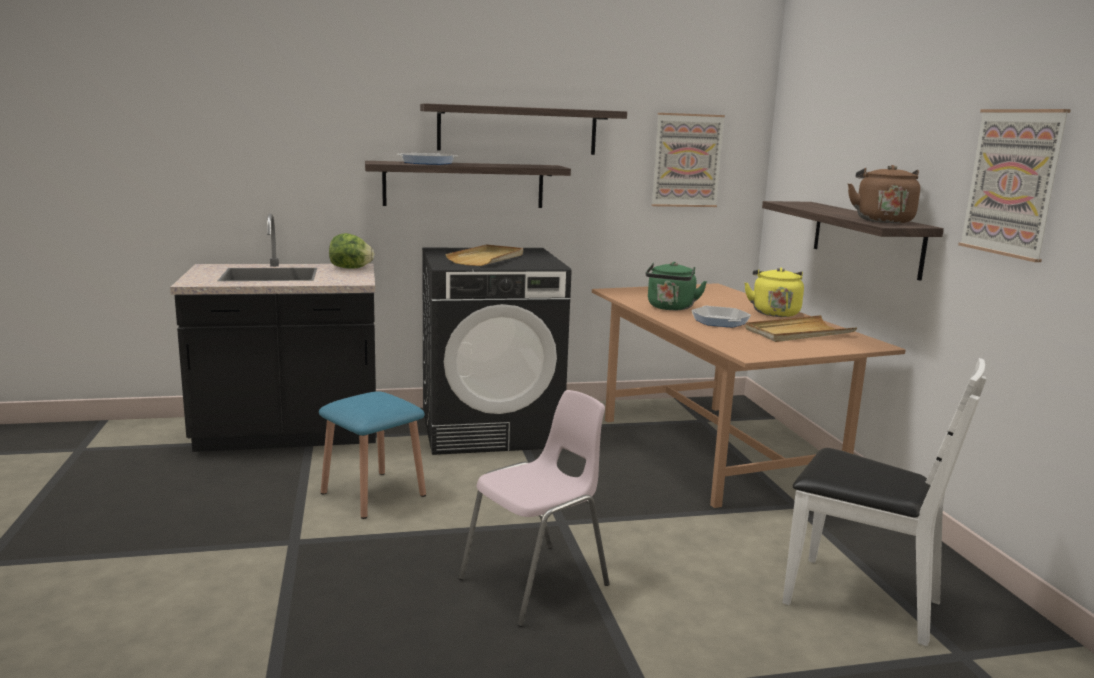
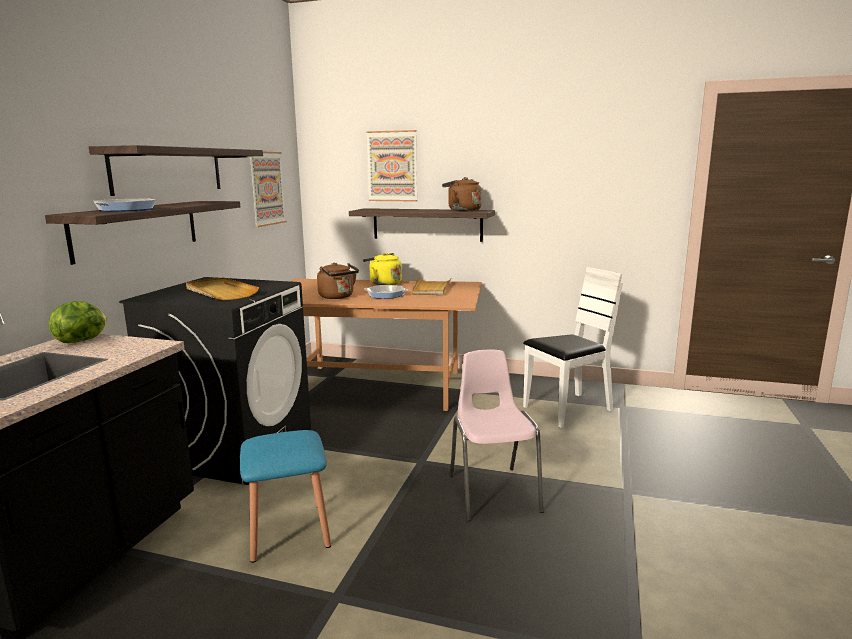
camera: 60 degrees left, 0 degrees up
green kettle [646,262,707,310] -> brown kettle [317,262,359,299]
picture [958,109,1071,262] -> picture moved to [366,130,418,201]

